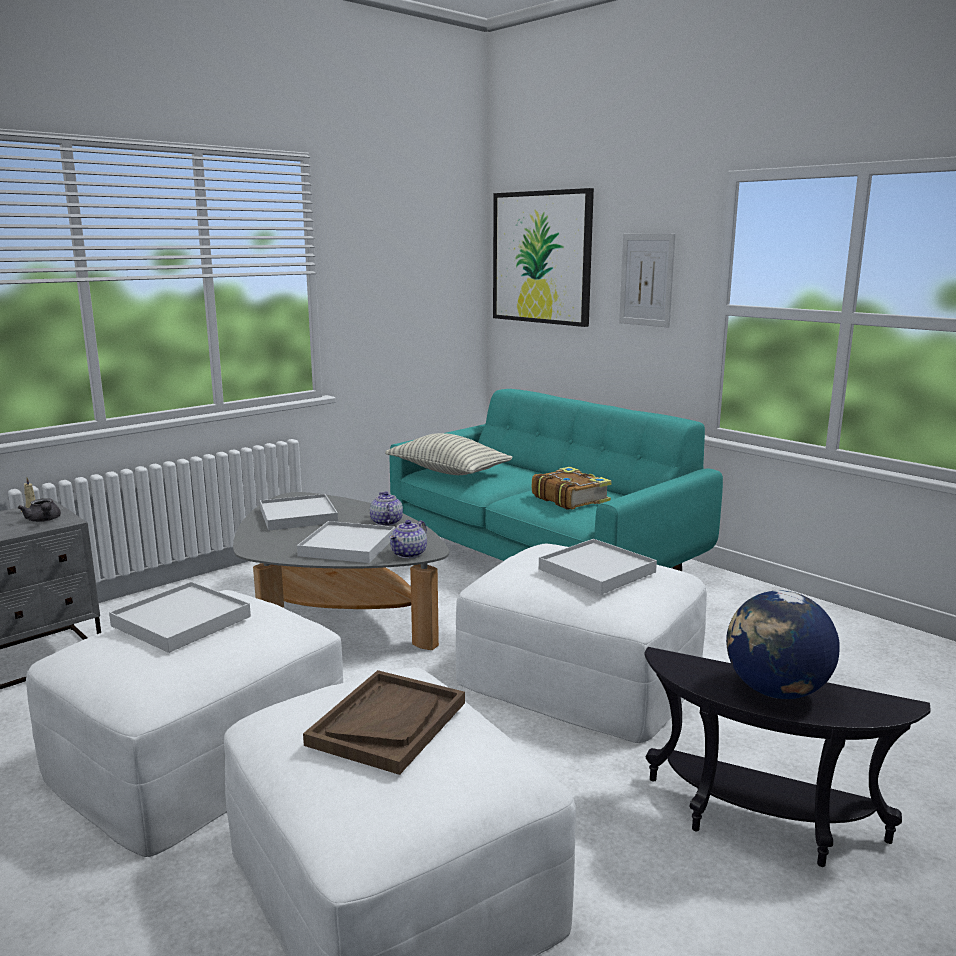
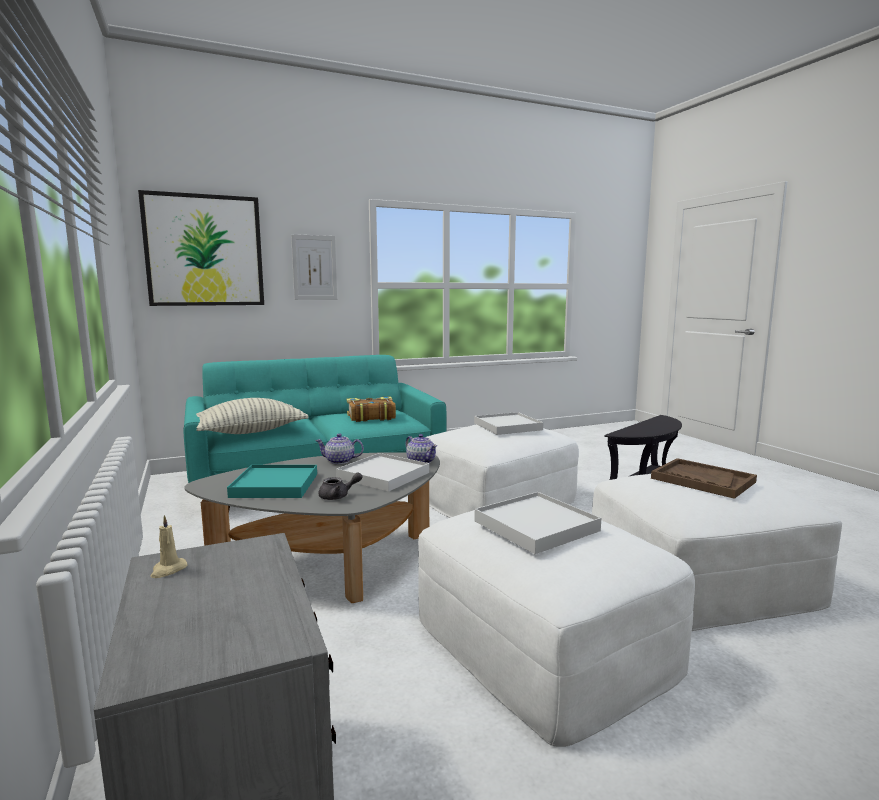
camera: 70 degrees left, 5 degrees down
grey teapot [18,498,61,522] -> grey teapot moved to [318,473,362,500]
white tray [260,494,338,531] -> turquoise tray [227,465,317,498]
globe [726,590,840,699] -> none

